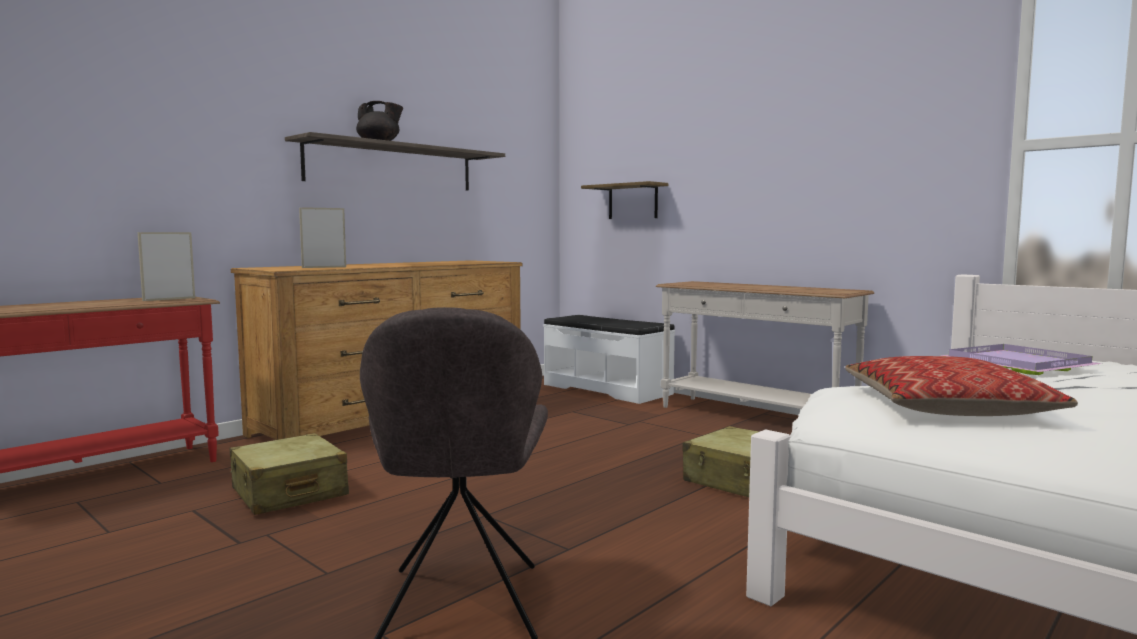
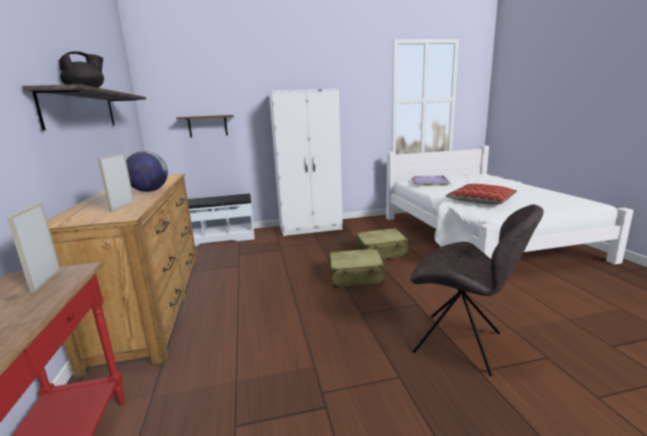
camera: 55 degrees left, 10 degrees up
beige suitcase [230,433,349,515] -> beige suitcase moved to [329,248,386,288]
white console table [655,281,874,409] -> white wardrobe [269,89,343,236]
none -> globe [126,151,168,192]

